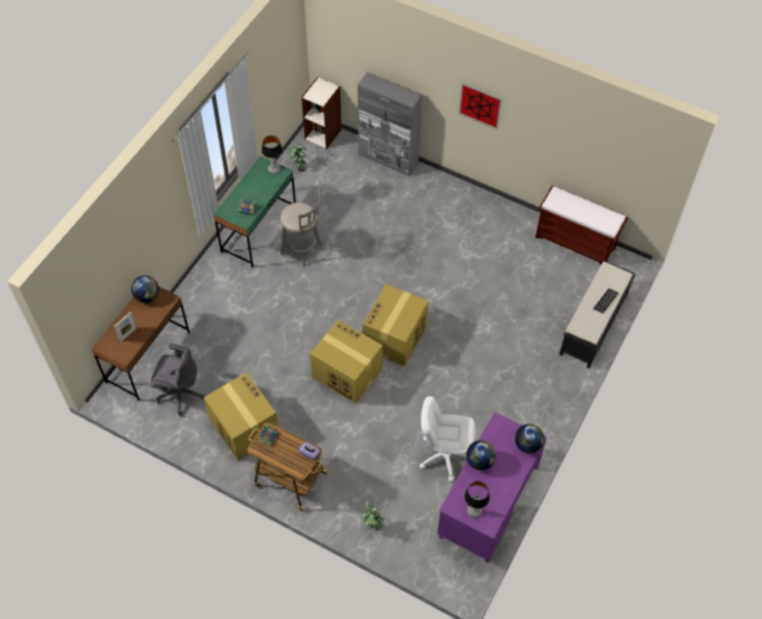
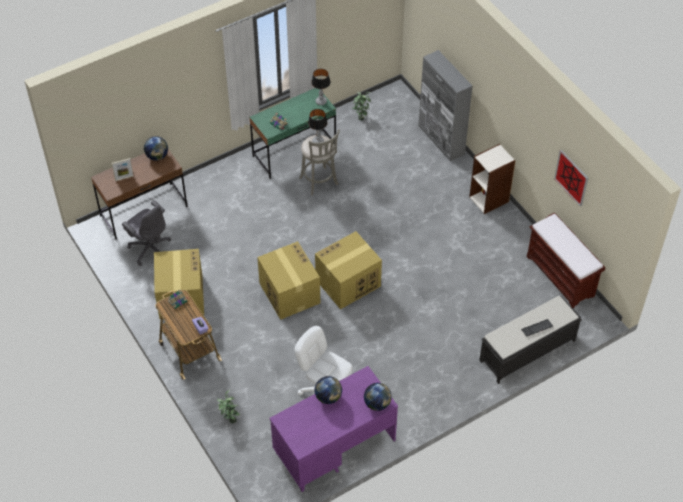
camera: 30 degrees right, 5 degrees down
bookcase [302,77,342,149] -> bookcase moved to [469,144,515,214]
picture [459,83,502,129] -> picture moved to [554,150,588,206]
table lamp [465,481,490,518] -> table lamp moved to [308,109,328,143]

